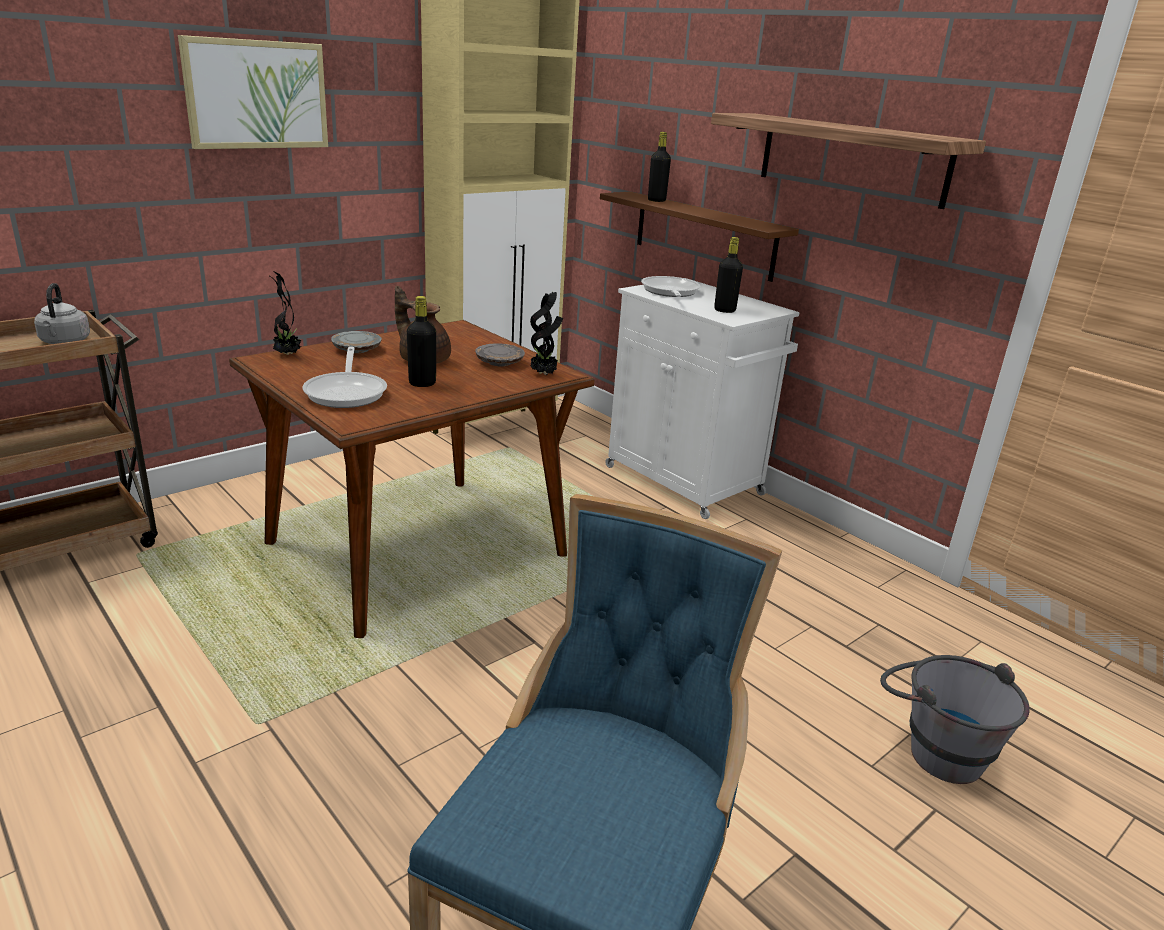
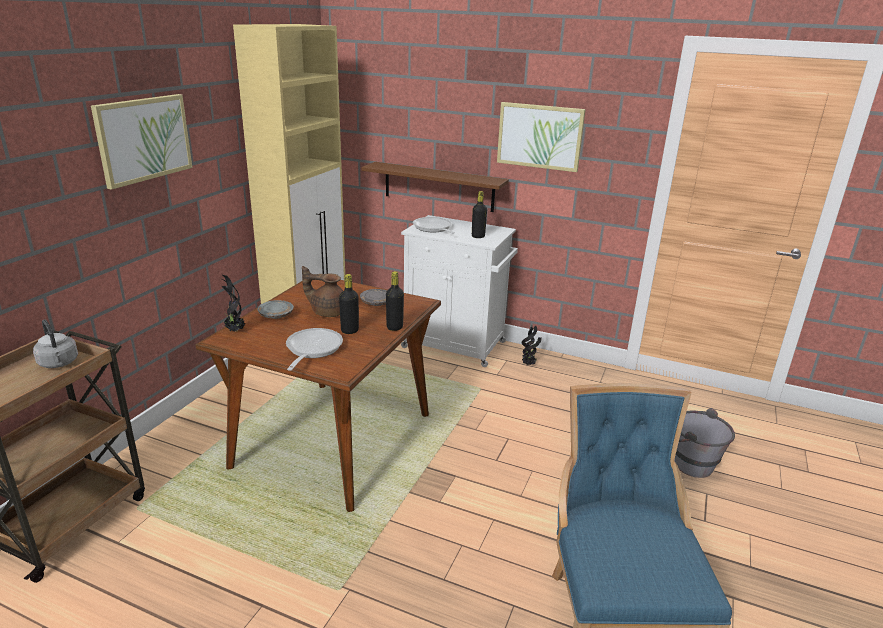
camera: 25 degrees left, 0 degrees up
frying pan [303,347,387,408] -> frying pan turned 135 degrees counterclockwise [286,328,343,371]
potted plant [530,292,563,375] -> potted plant moved to [522,326,542,365]
black bottle [648,132,671,202] -> black bottle moved to [386,271,404,331]
shelf [711,113,986,209] -> picture [497,102,586,172]

